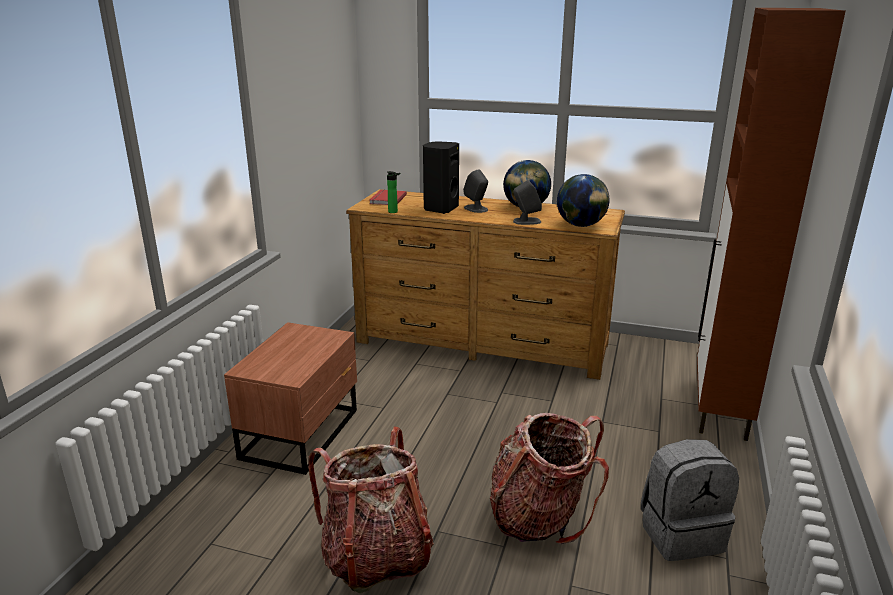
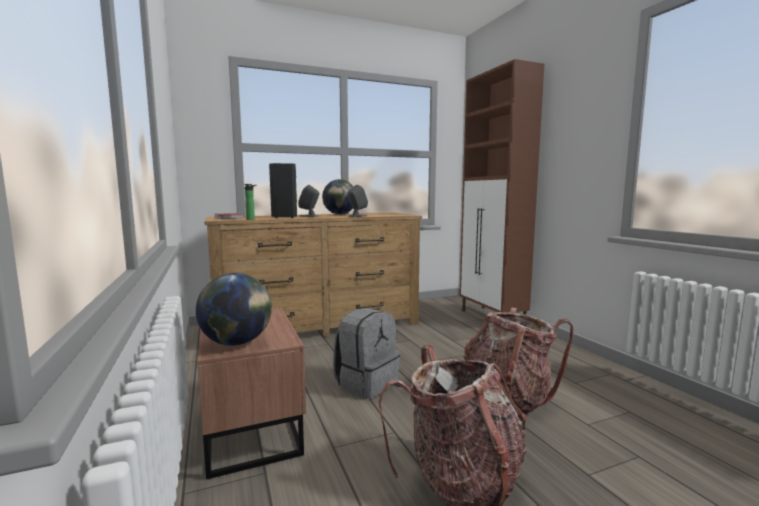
camera: 40 degrees left, 15 degrees down
globe [557,174,610,227] -> globe moved to [196,273,272,346]
grey backpack [641,439,739,561] -> grey backpack moved to [333,308,400,399]

